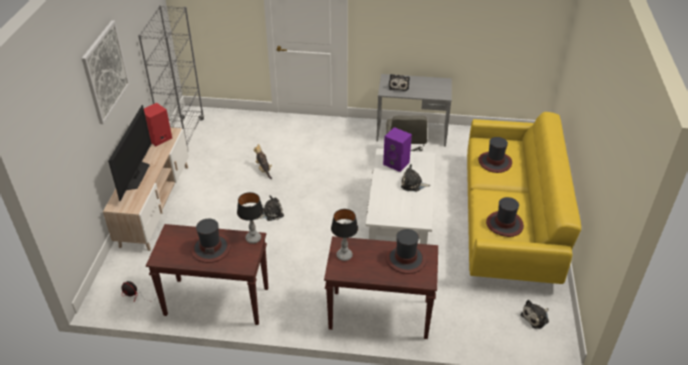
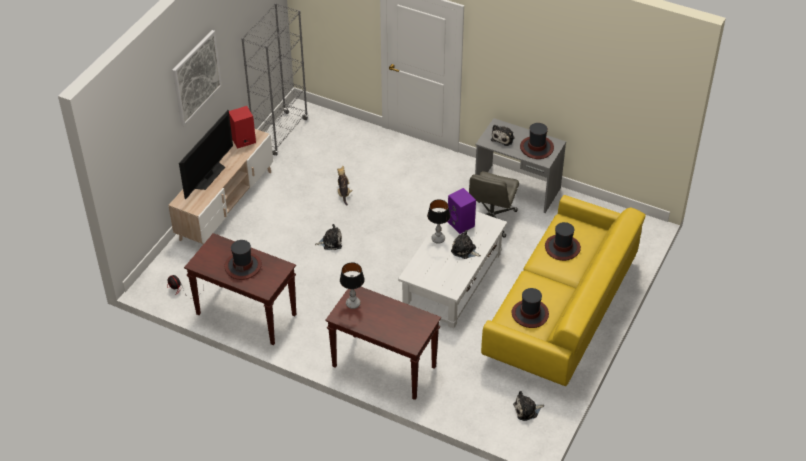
camera: 20 degrees right, 5 degrees up
table lamp [237,192,264,244] -> table lamp moved to [427,199,450,244]
hat [385,229,427,274] -> hat moved to [520,123,554,159]

